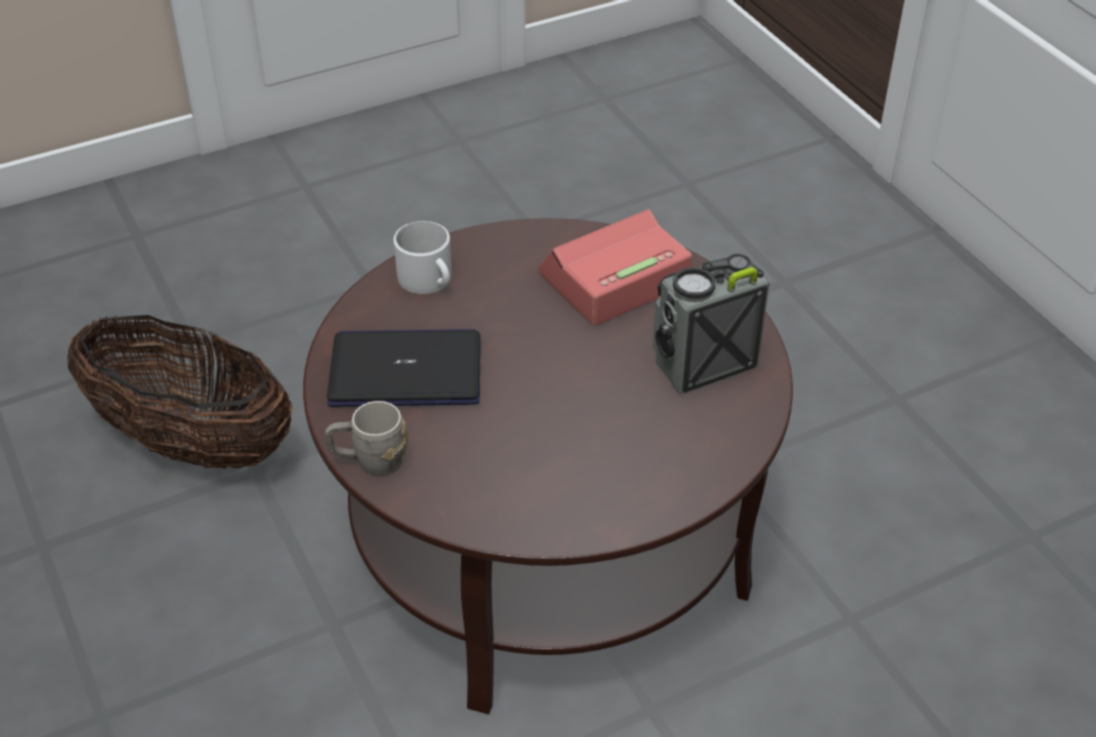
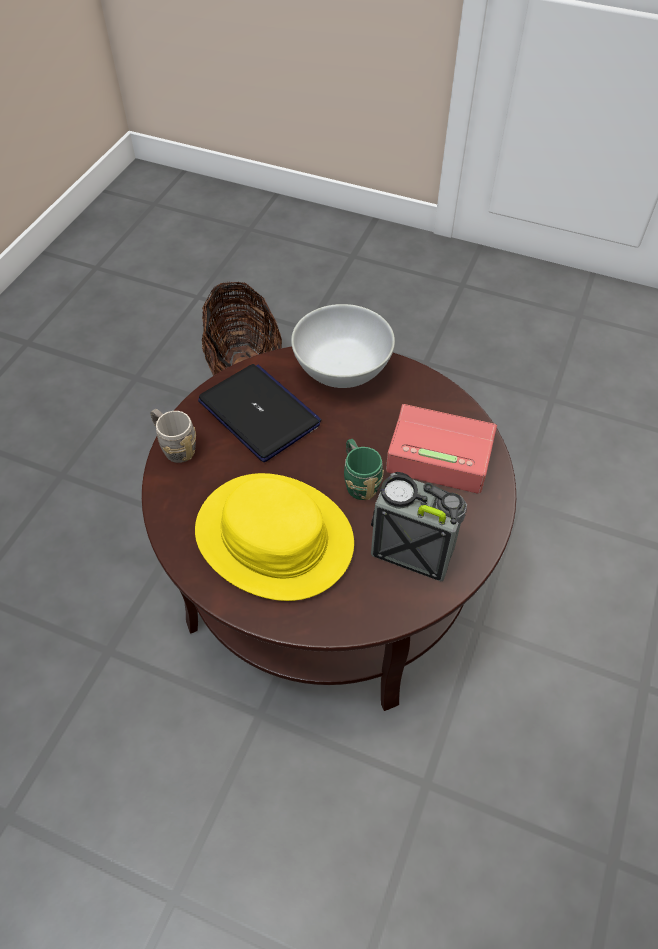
camera: 50 degrees right, 10 degrees up
white mug [394,221,451,294] -> white bowl [291,304,395,388]
none -> yellow hat [195,473,354,601]
none -> green mug [344,439,384,500]

